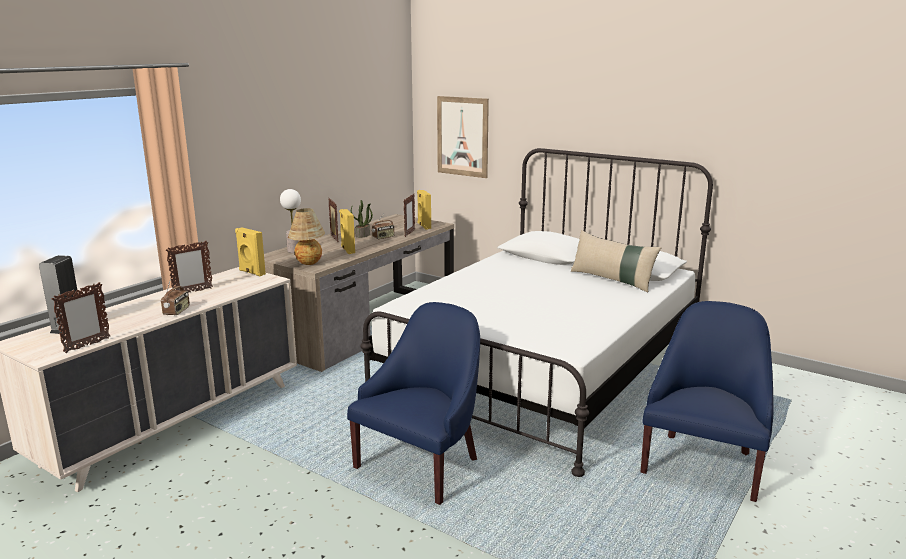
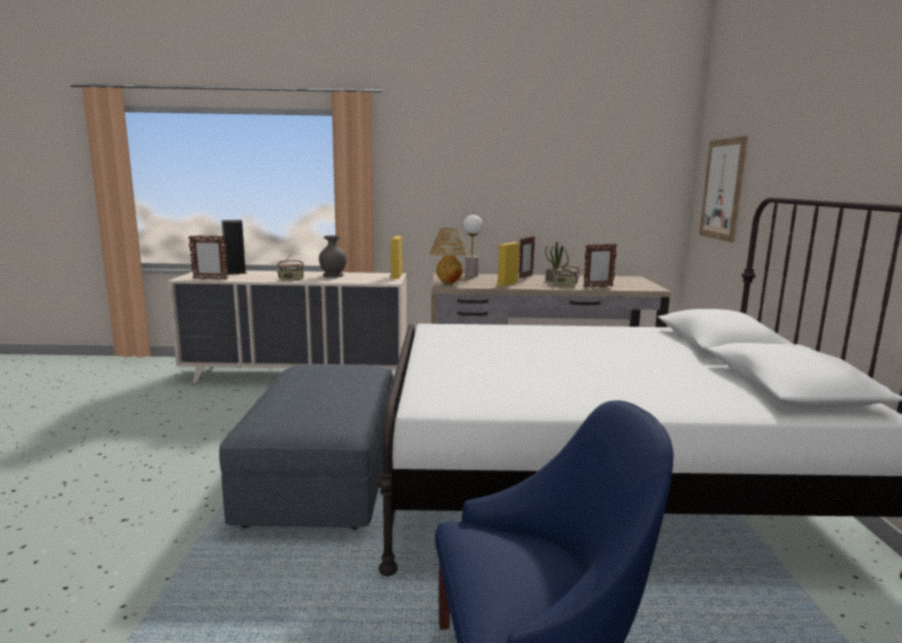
camera: 55 degrees right, 5 degrees down
picture frame [166,241,213,293] -> grey vase [319,235,347,278]
blue armchair [347,302,480,505] -> grey ottoman [219,365,393,530]
yellow speaker [417,190,431,230] -> none
beige pillow [571,230,662,292] -> none

